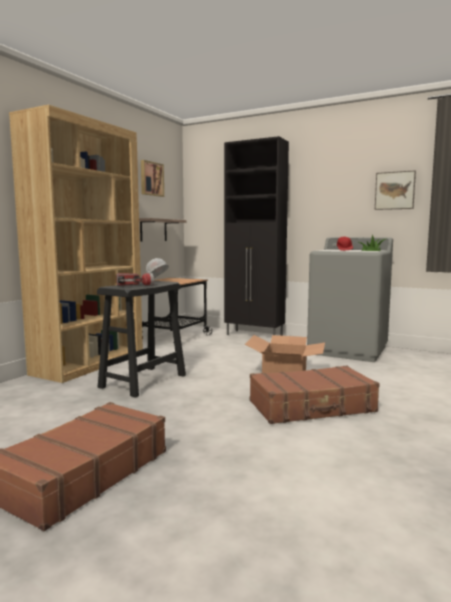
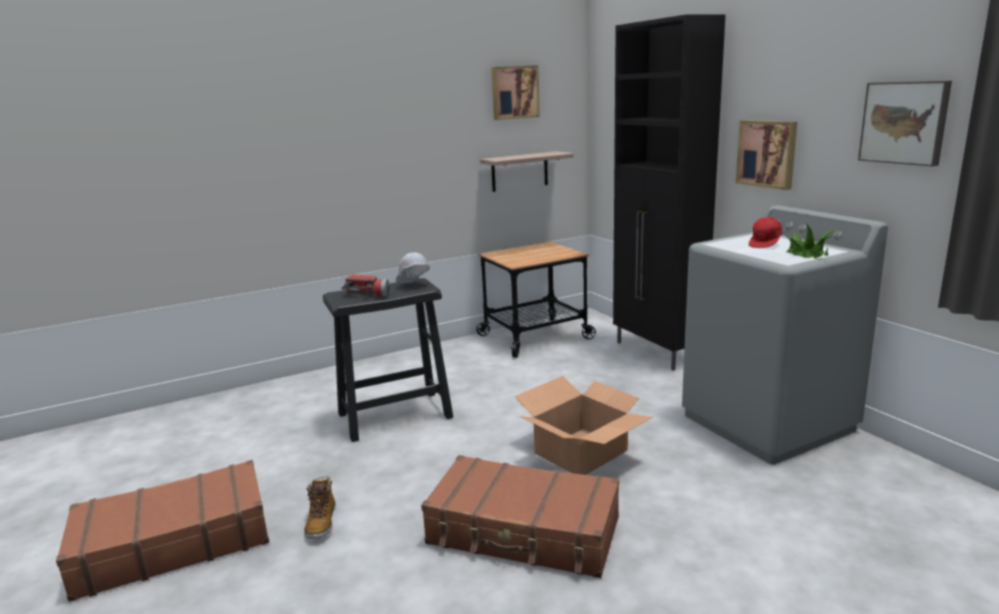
camera: 35 degrees right, 10 degrees up
brown bookcase [9,105,143,383] -> none
none -> boot [304,477,335,539]
none -> picture [736,120,797,190]

